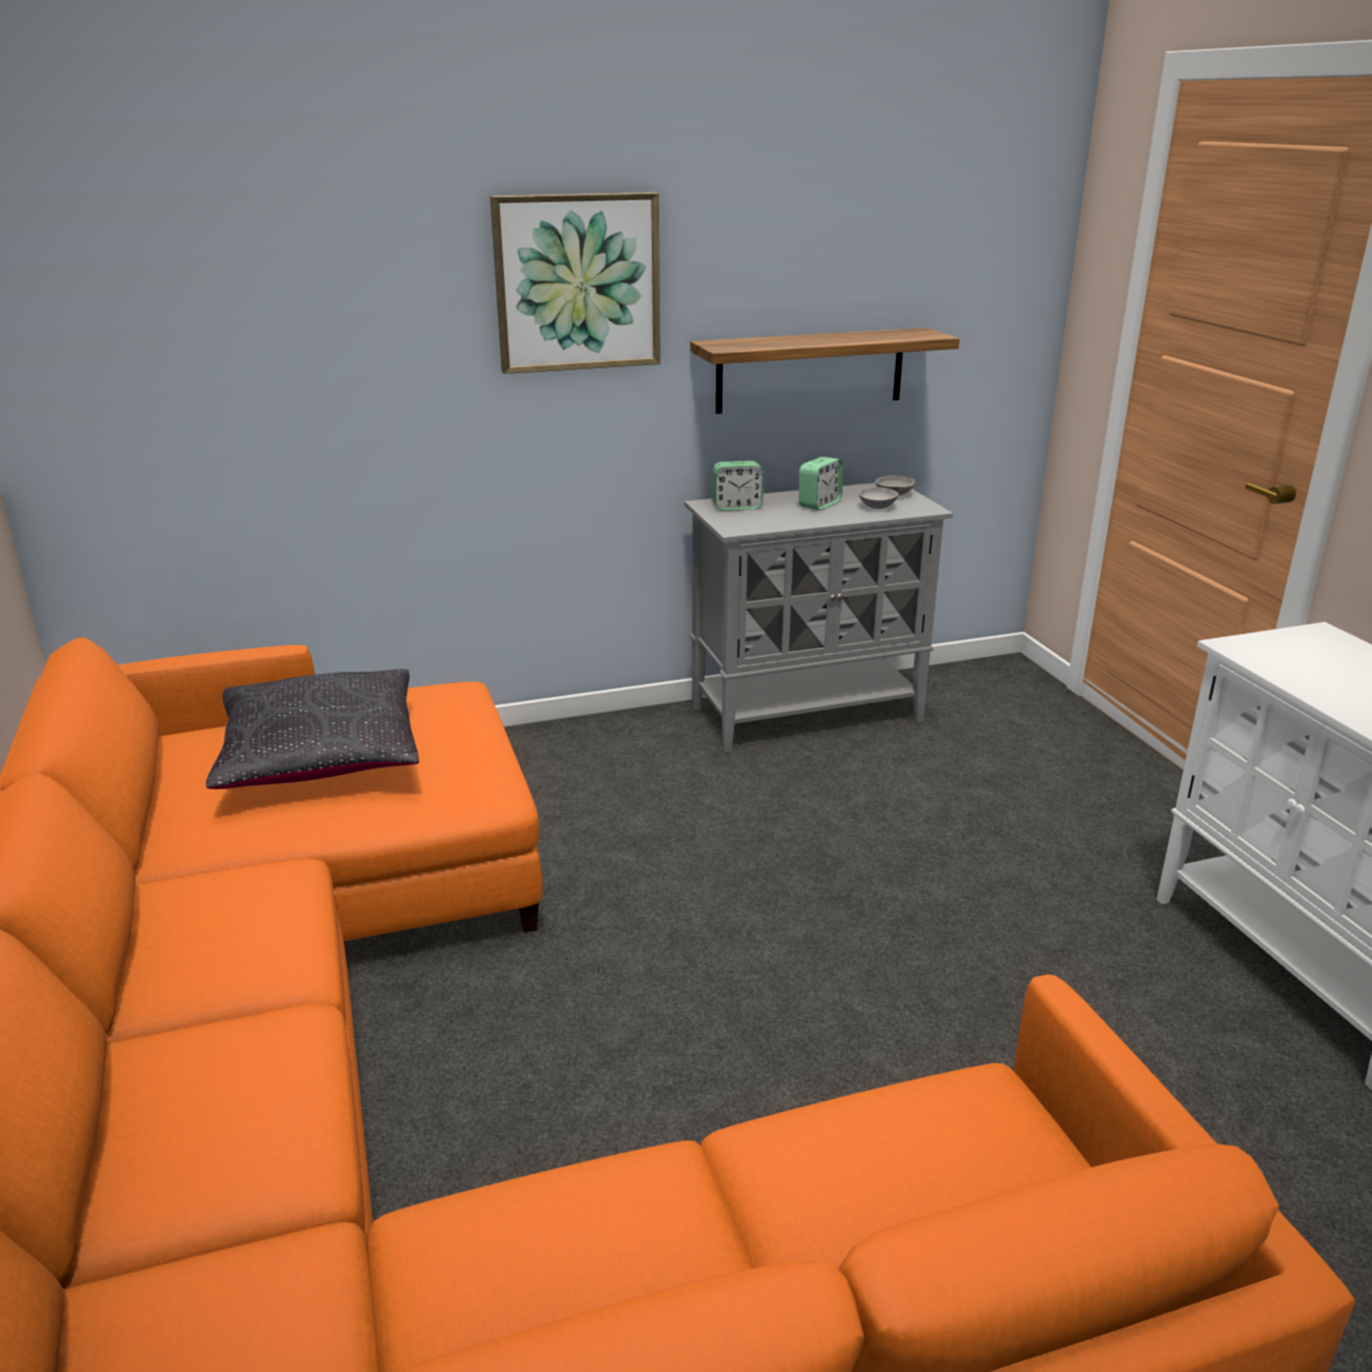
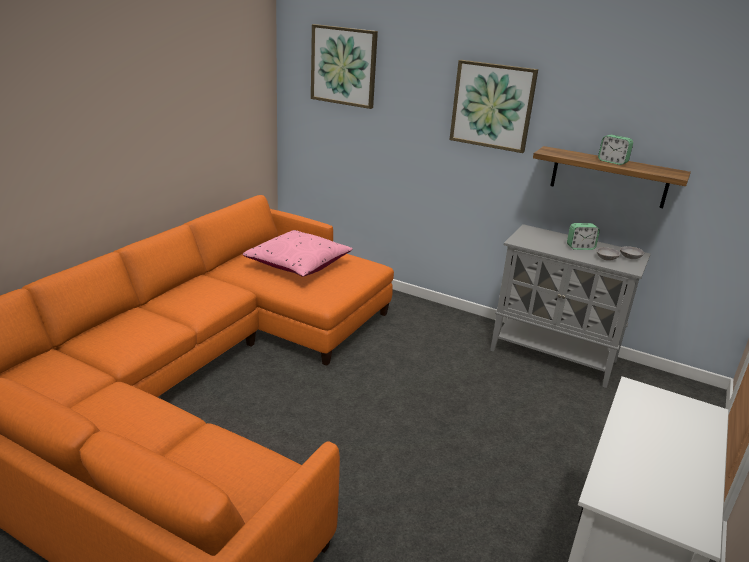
camera: 45 degrees right, 0 degrees up
black pillow [206,669,419,789] -> pink pillow [242,230,353,277]
alarm clock [712,461,764,511] -> alarm clock moved to [598,135,633,165]
none -> picture [311,24,378,109]

